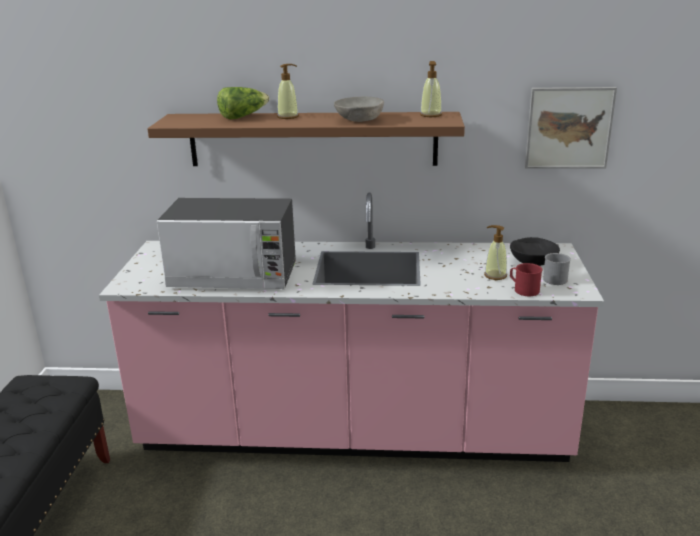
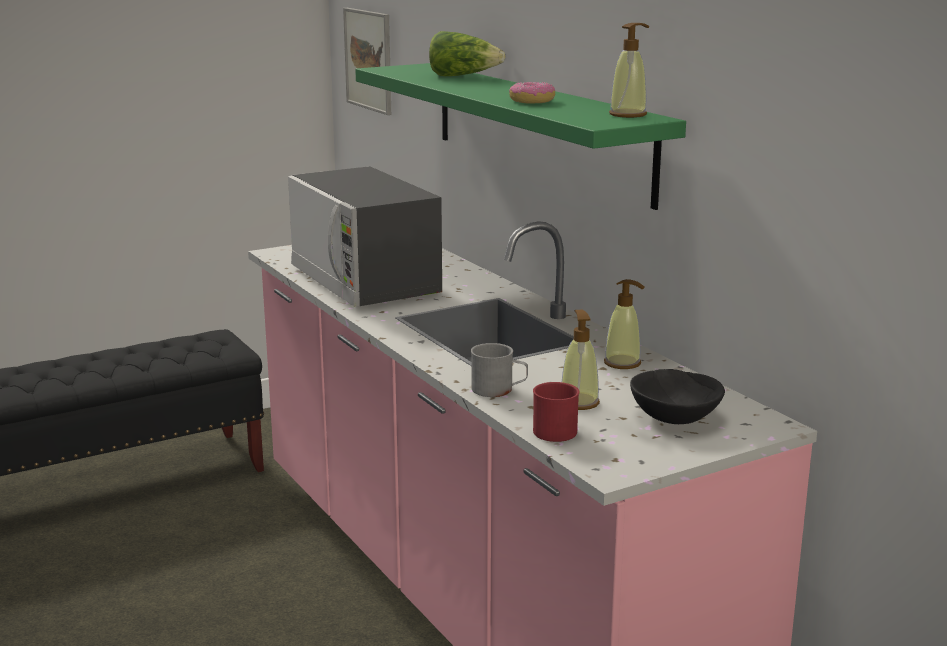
camera: 55 degrees right, 5 degrees down
brown shelf [147,112,465,166] -> green shelf [355,63,686,210]
soap dispenser [277,64,299,119] -> soap dispenser moved to [604,279,645,369]
grey bowl [334,96,384,122] -> donut [509,82,555,103]
picture [525,87,617,169] -> picture moved to [343,8,391,115]
grey mug [543,253,571,285] -> grey mug moved to [471,343,528,397]

